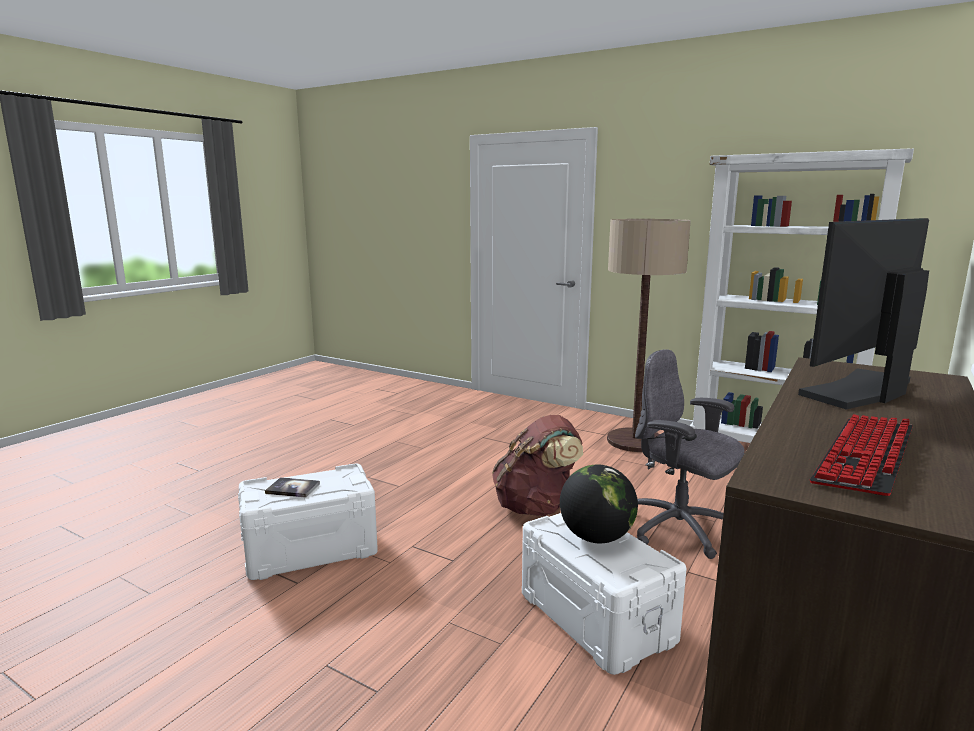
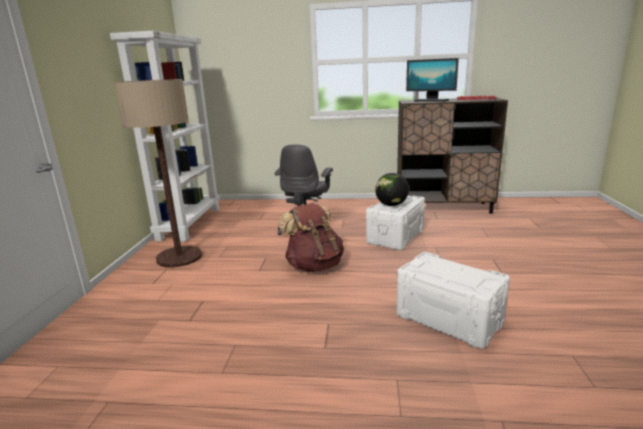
camera: 115 degrees left, 5 degrees up
book [265,477,320,498] -> none

